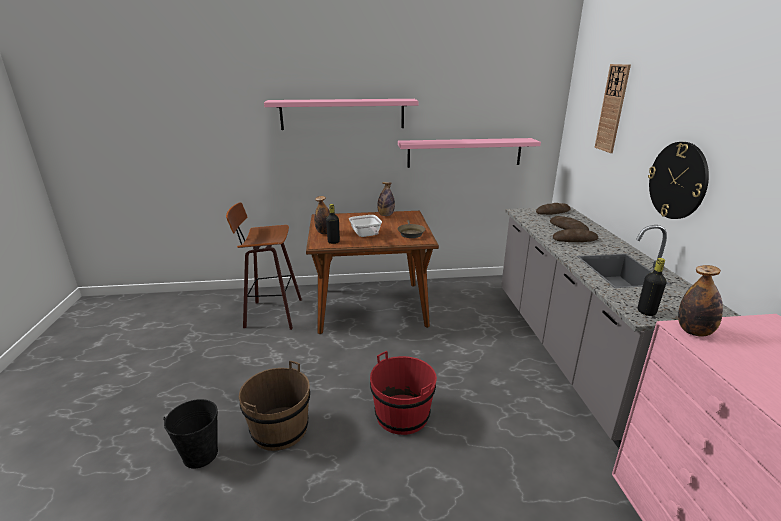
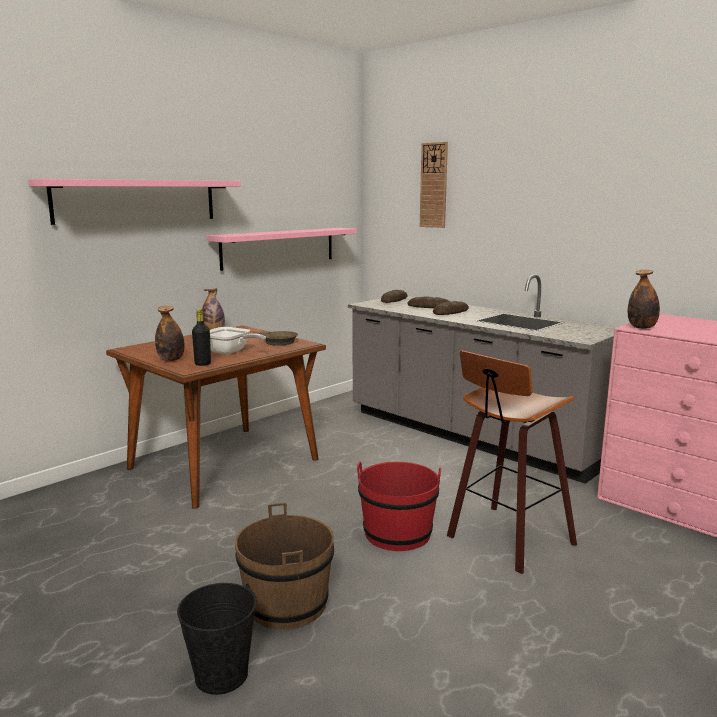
camera: 40 degrees left, 10 degrees down
stool [226,202,302,330] -> stool moved to [447,351,577,574]
black bottle [638,258,666,316] -> none
wall clock [648,142,709,219] -> none

